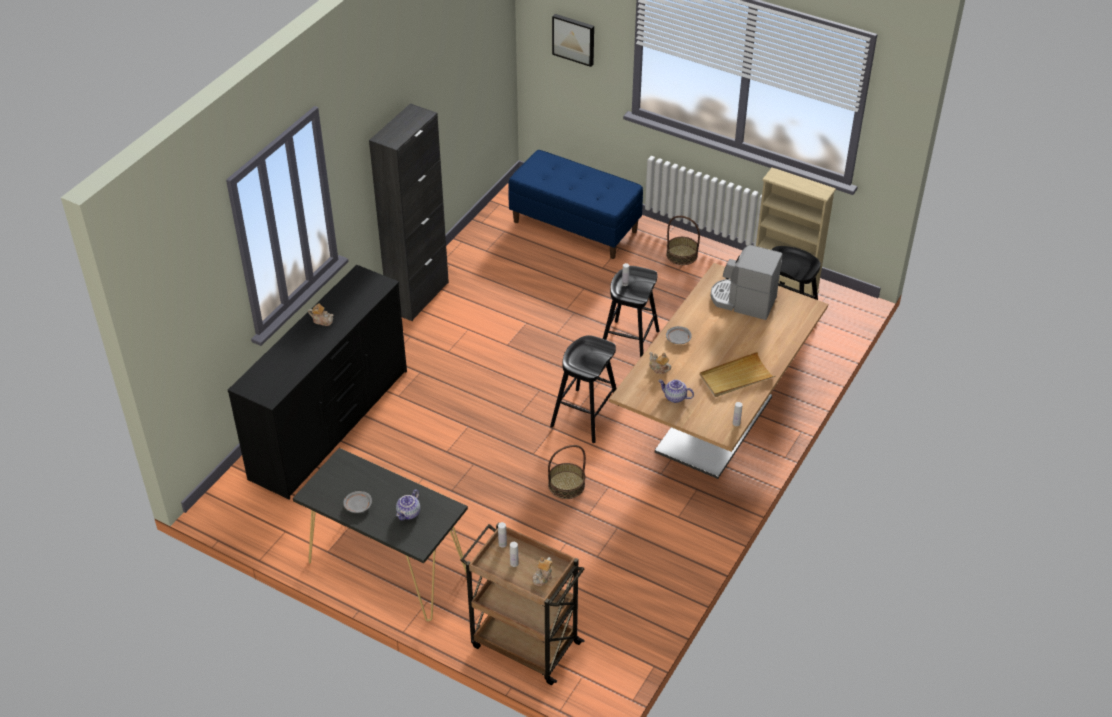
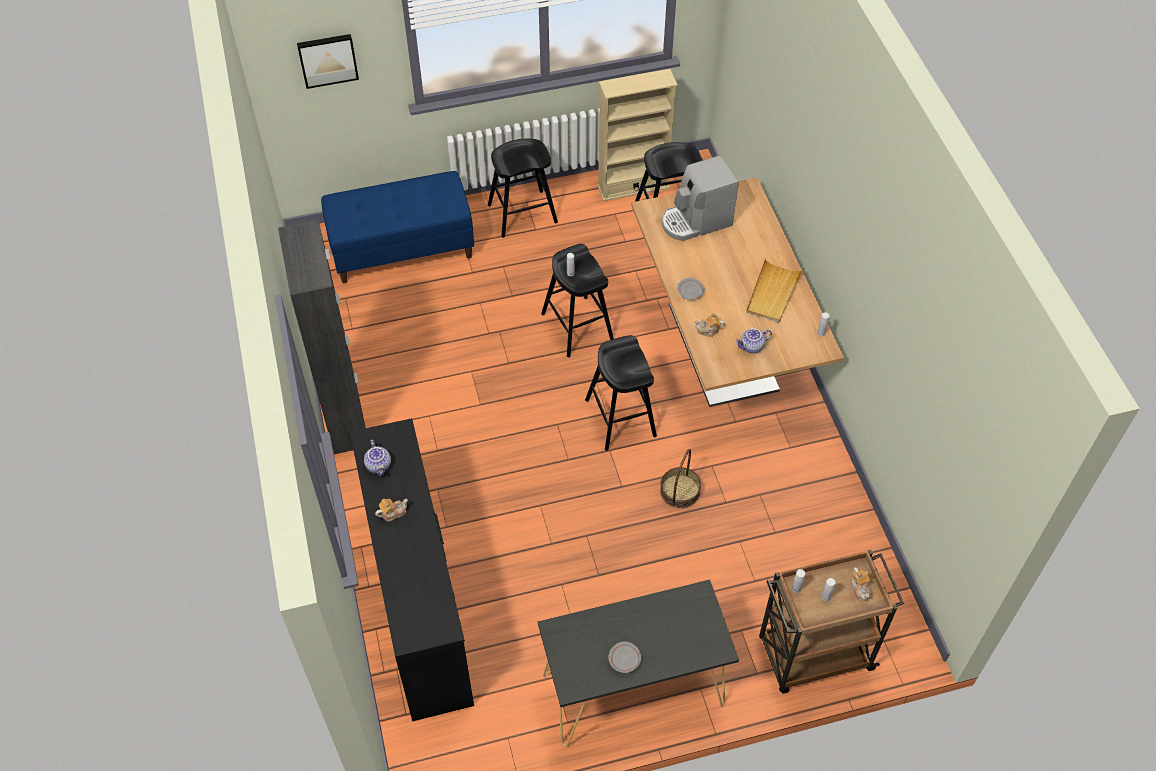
camera: 45 degrees left, 10 degrees up
teapot [396,489,420,520] -> teapot moved to [364,439,391,476]
basket [666,216,700,265] -> black stool [488,139,558,238]

